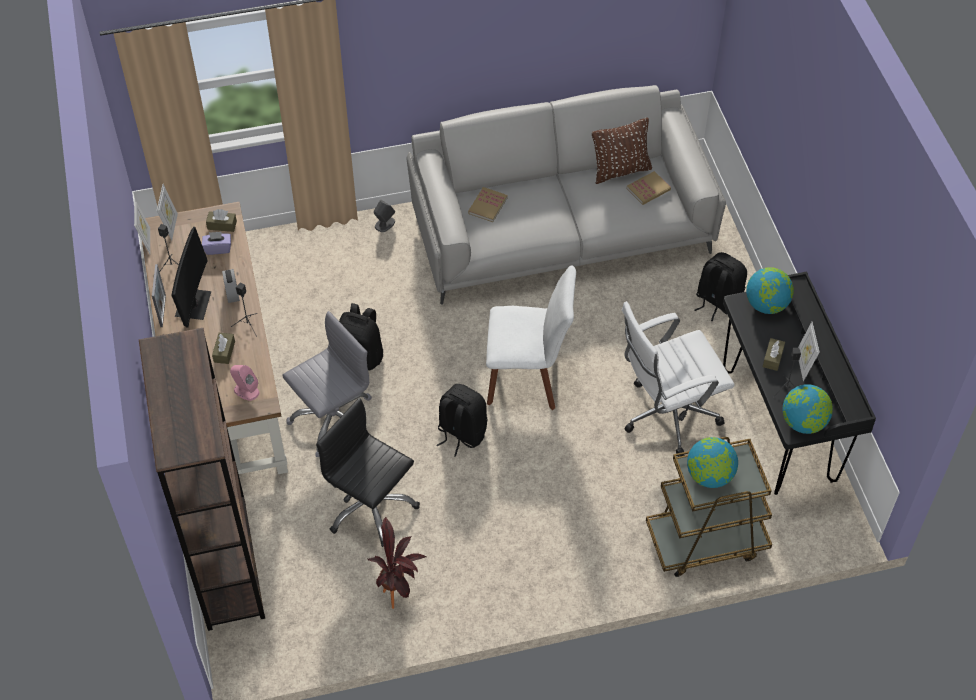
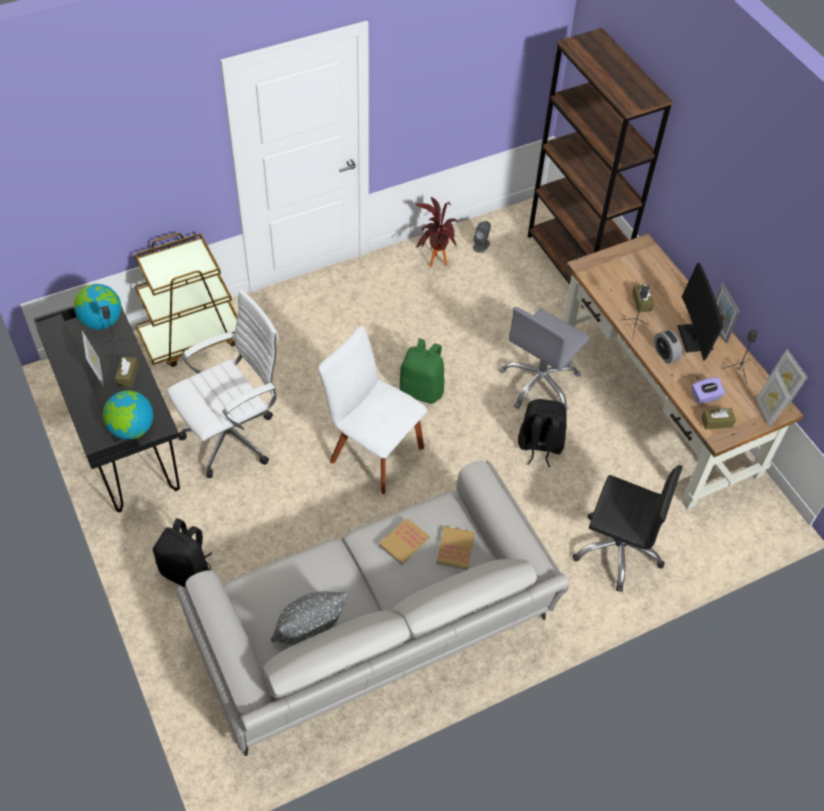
camera: 165 degrees right, 0 degrees up
pink speaker [230,365,260,401] -> none
black office chair [316,398,420,547] -> black office chair moved to [573,465,683,592]
grey speaker [374,200,395,232] -> grey speaker moved to [473,221,491,253]
black backpack [436,384,487,457] -> green backpack [399,338,444,404]
white chair [486,266,576,410] -> white chair turned 45 degrees clockwise [318,326,427,494]
brown pillow [592,117,652,184] -> grey pillow [271,591,348,645]
book [626,171,671,205] -> book moved to [379,518,430,565]
globe [687,437,738,488] -> none

